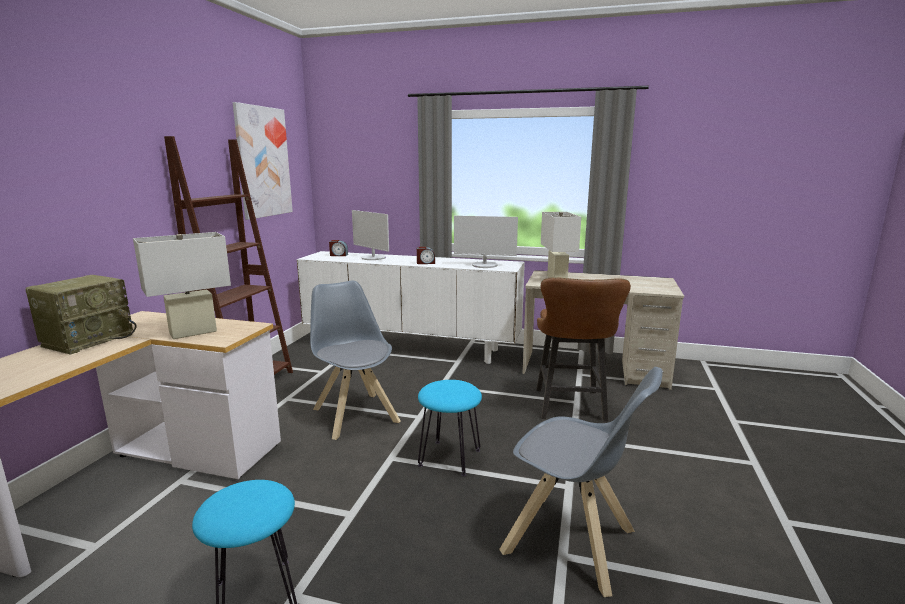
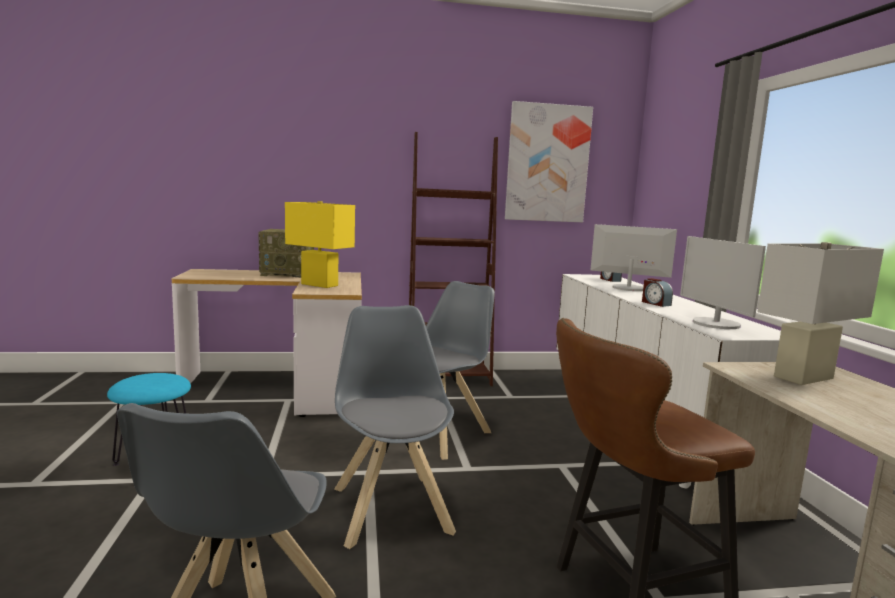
camera: 65 degrees right, 5 degrees down
white table lamp [133,232,231,339] -> yellow table lamp [285,201,355,288]
monitor [352,210,389,260] -> monitor turned 90 degrees clockwise [590,224,677,291]
turquoise stool [418,380,482,477] -> grey chair [334,305,456,549]

